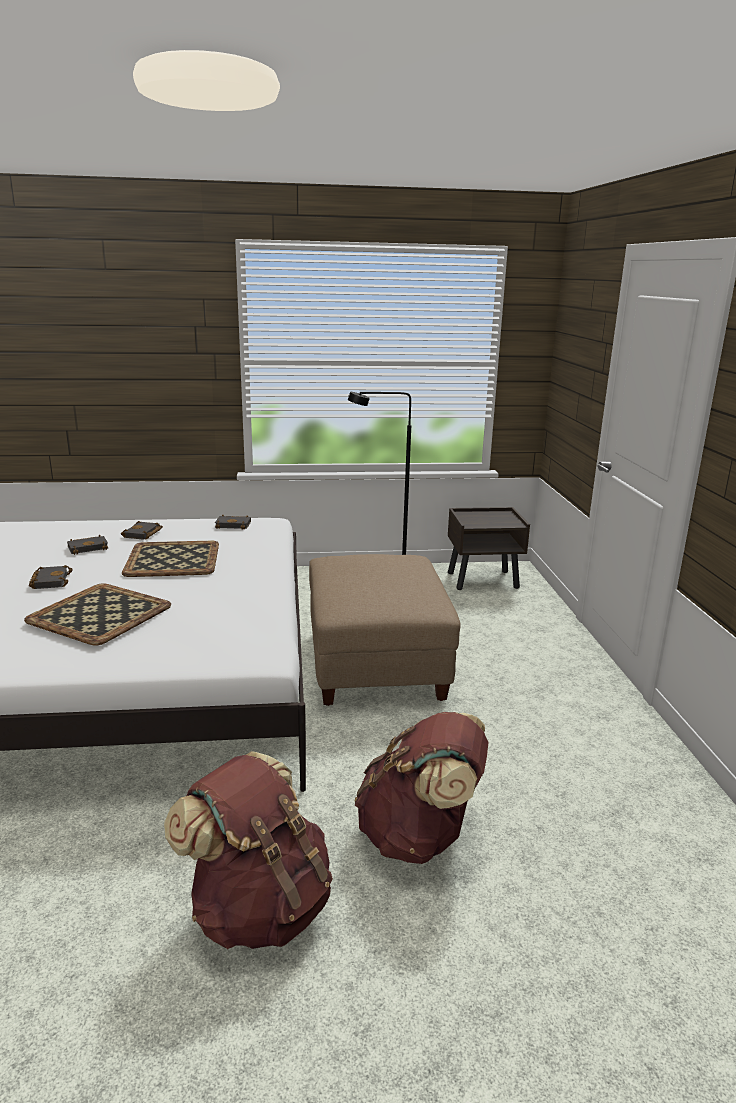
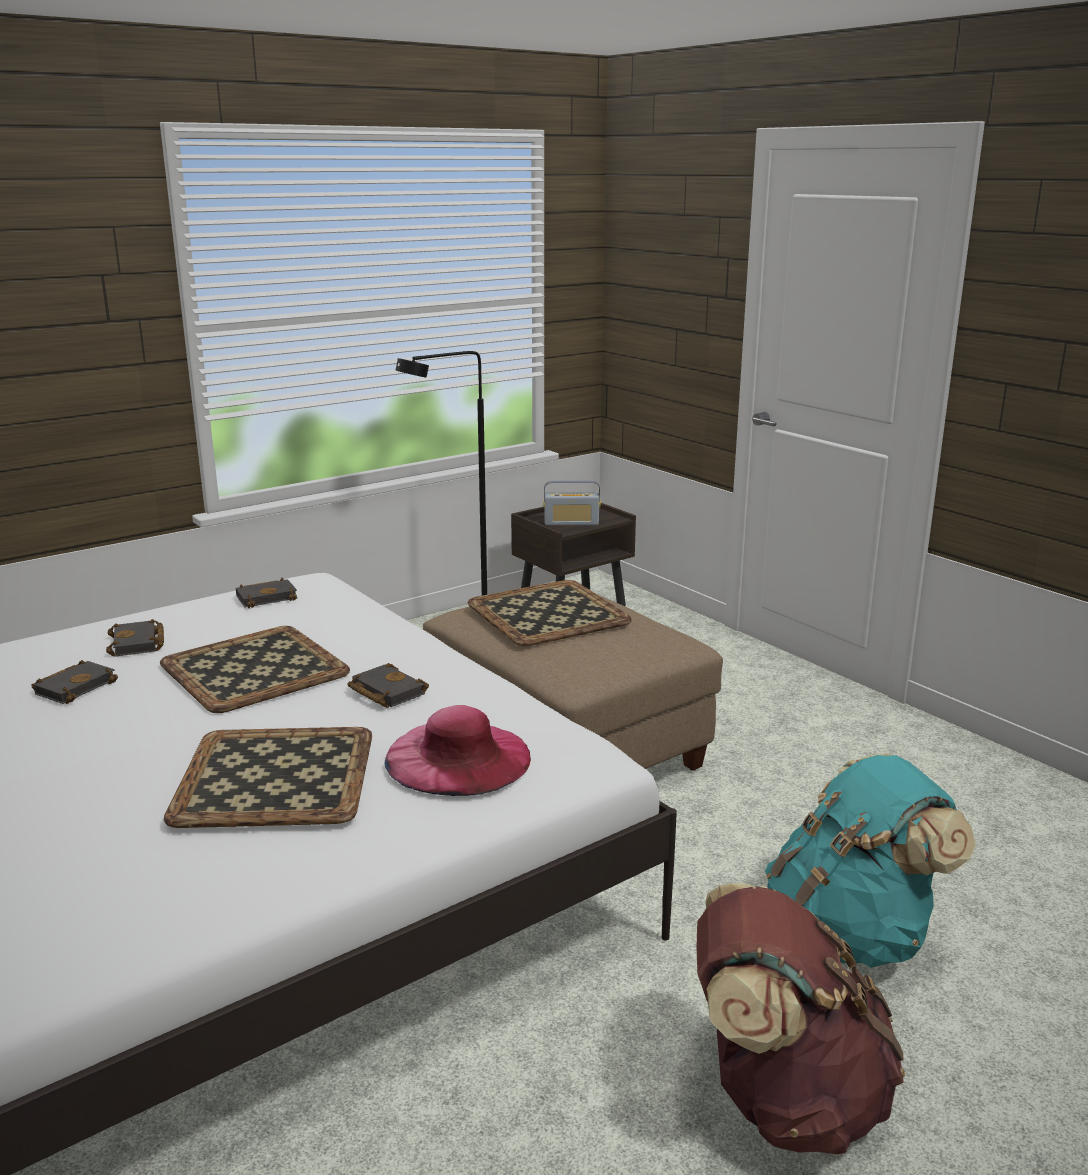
camera: 30 degrees left, 0 degrees up
black book [29,565,73,589] -> black book moved to [347,663,429,708]
brown backpack [354,712,489,864] -> turquoise backpack [765,754,976,968]
none -> pink hat [384,705,531,796]
none -> tray [468,580,632,646]
none -> radio [543,480,601,526]

